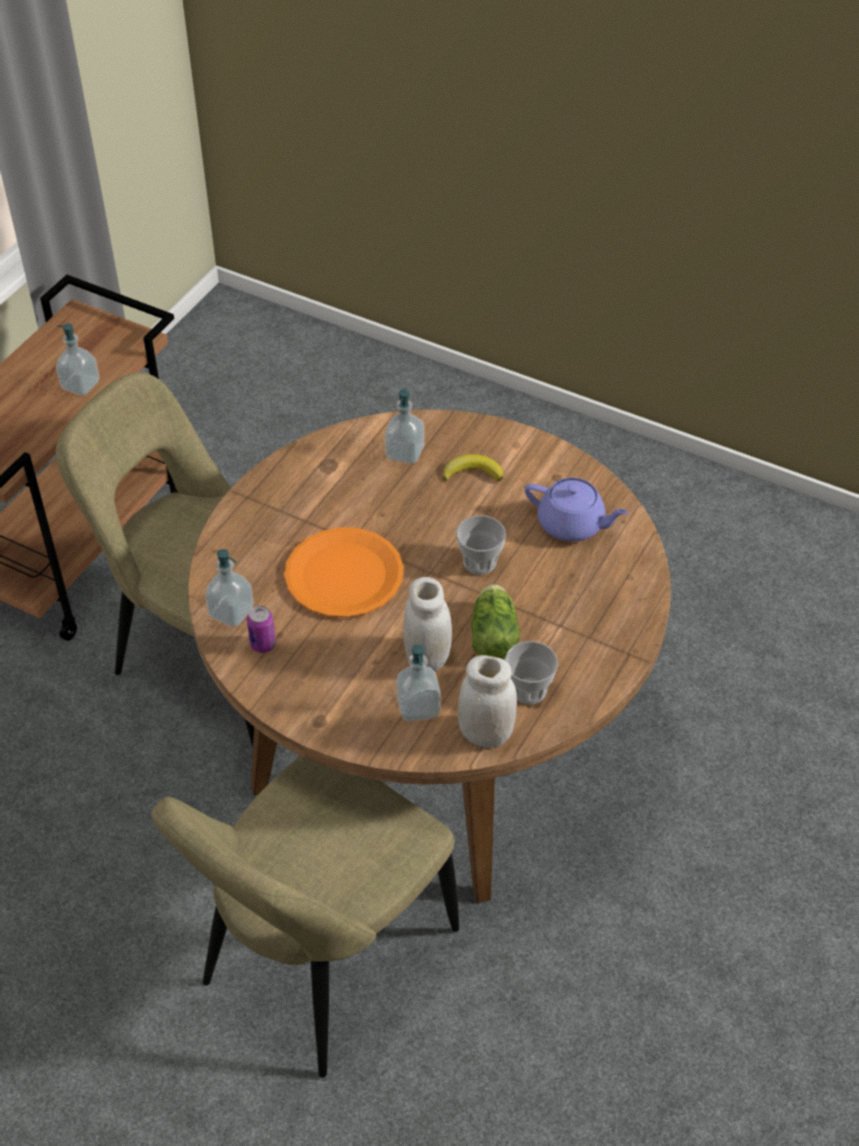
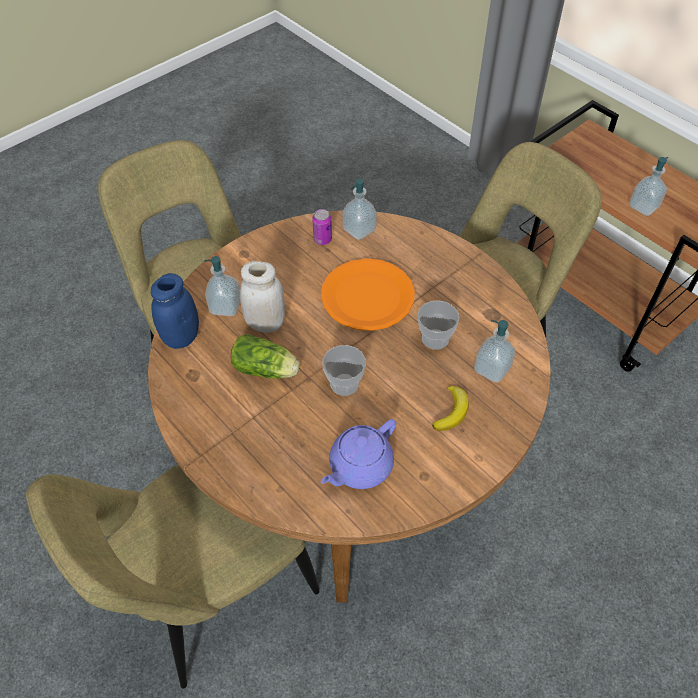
camera: 110 degrees right, 5 degrees up
white jar [458,655,517,748] -> blue jar [151,273,199,349]
cup [504,641,558,704] -> cup moved to [417,300,460,350]
none -> beige chair [26,464,319,689]

